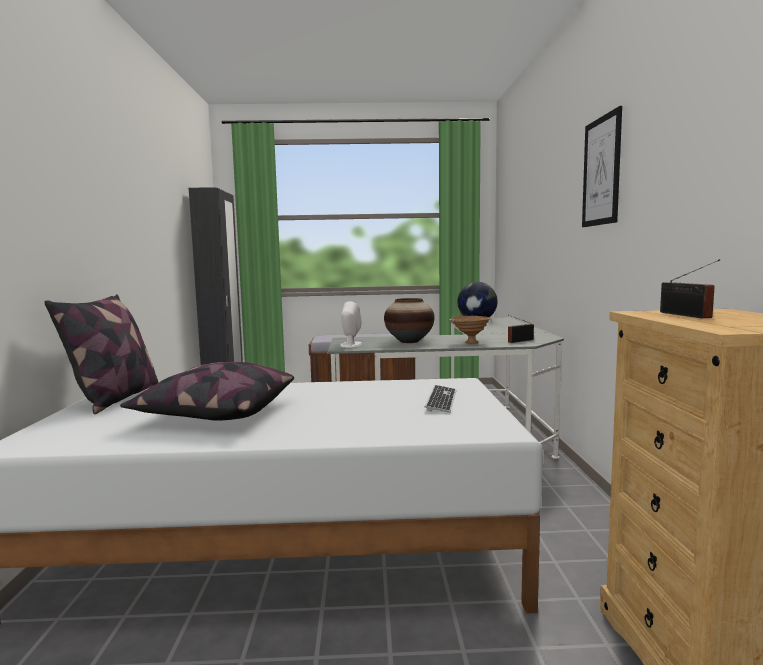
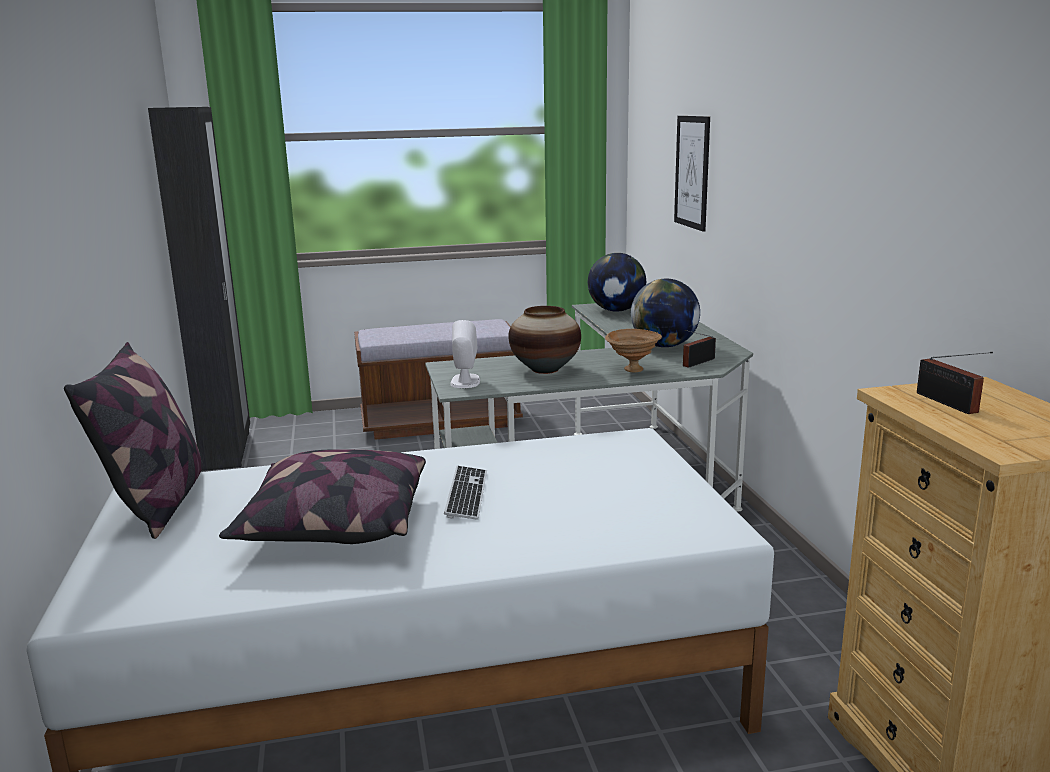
camera: 10 degrees left, 10 degrees up
keyboard [425,385,457,413] -> keyboard moved to [444,465,487,520]
picture [582,106,622,227] -> picture moved to [674,116,710,232]
none -> globe [631,279,700,347]

